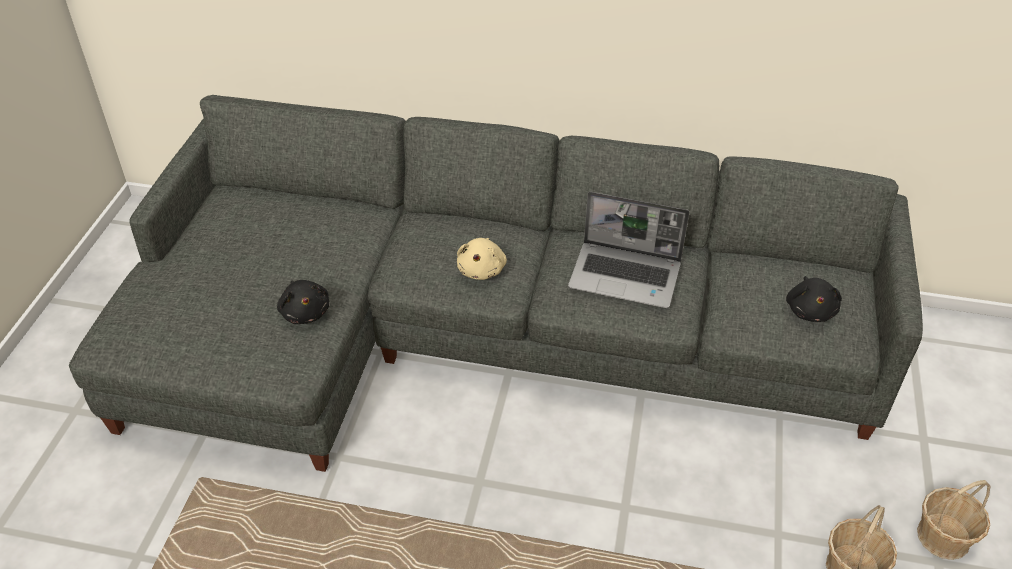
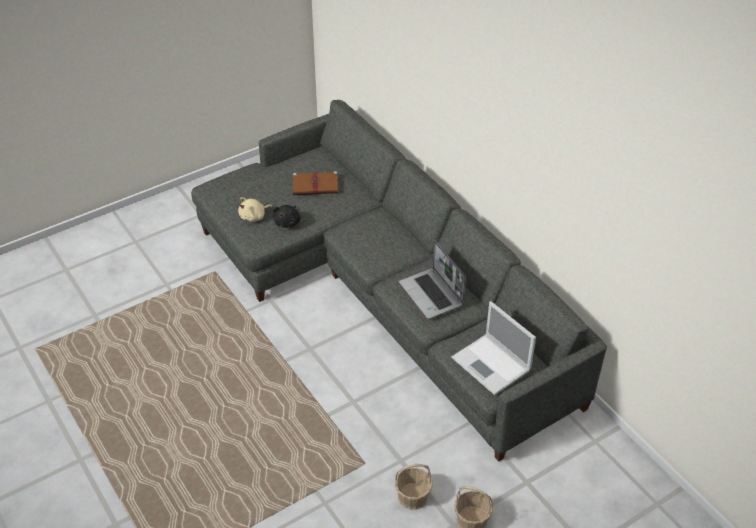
camera: 45 degrees right, 0 degrees up
beige plush toy [457,238,507,280] -> beige plush toy moved to [238,197,272,222]
black plush toy [786,276,842,322] -> laptop [451,301,536,395]
none -> brown book [293,171,342,195]

